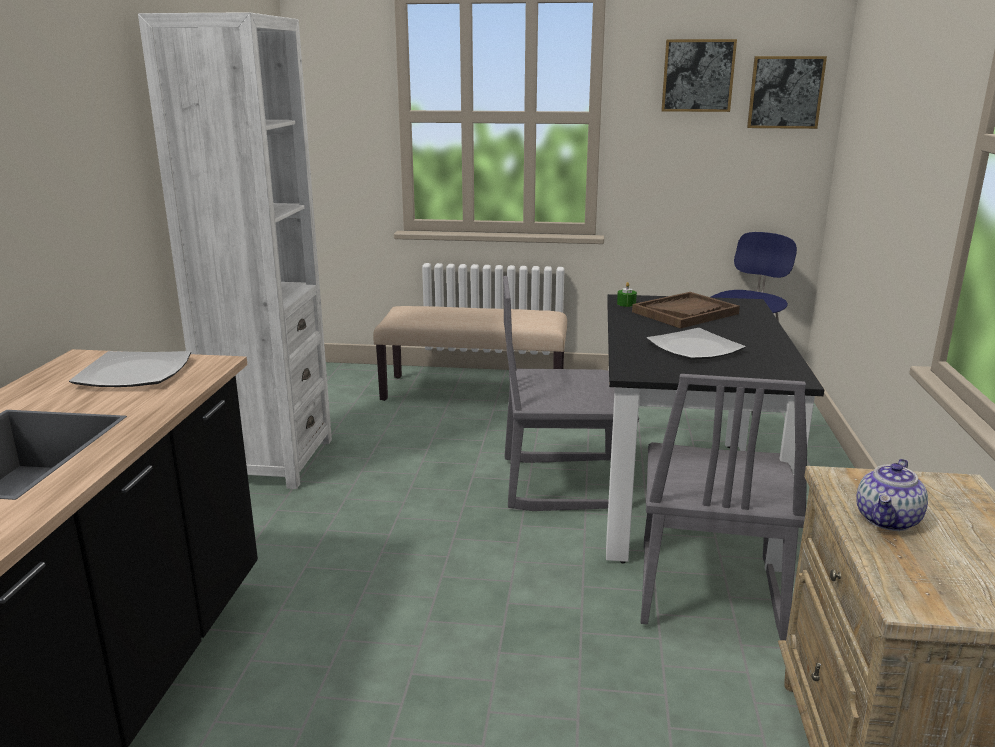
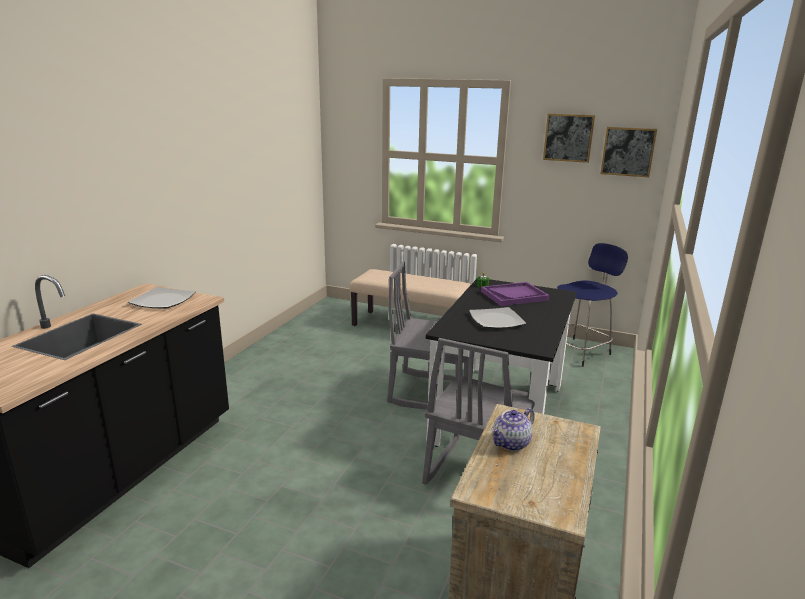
camera: 15 degrees right, 0 degrees up
white bookcase [138,12,332,489] -> none
brown tray [632,292,740,329] -> purple tray [481,282,550,306]

